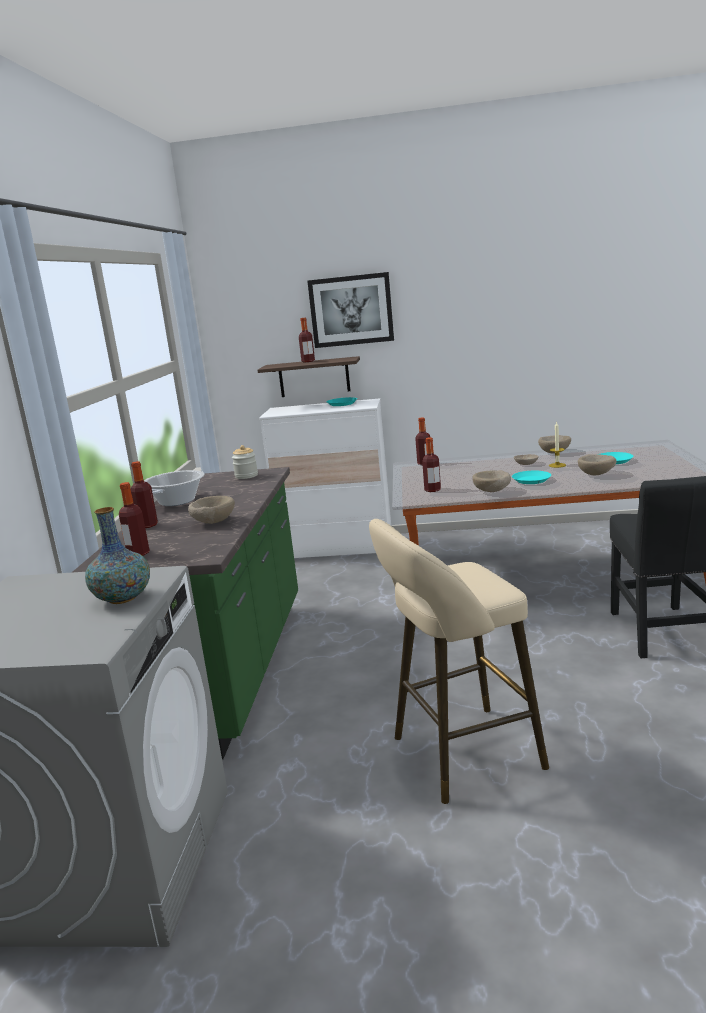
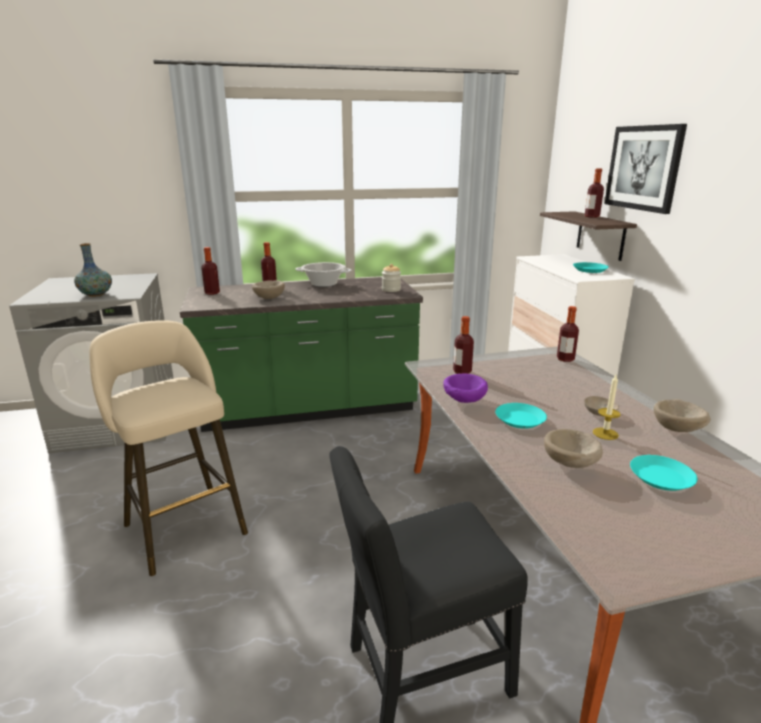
camera: 70 degrees right, 5 degrees up
beige bowl [472,470,511,492] -> purple bowl [443,374,488,403]

